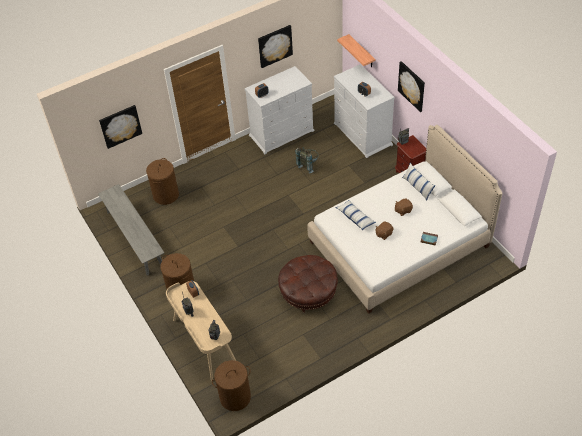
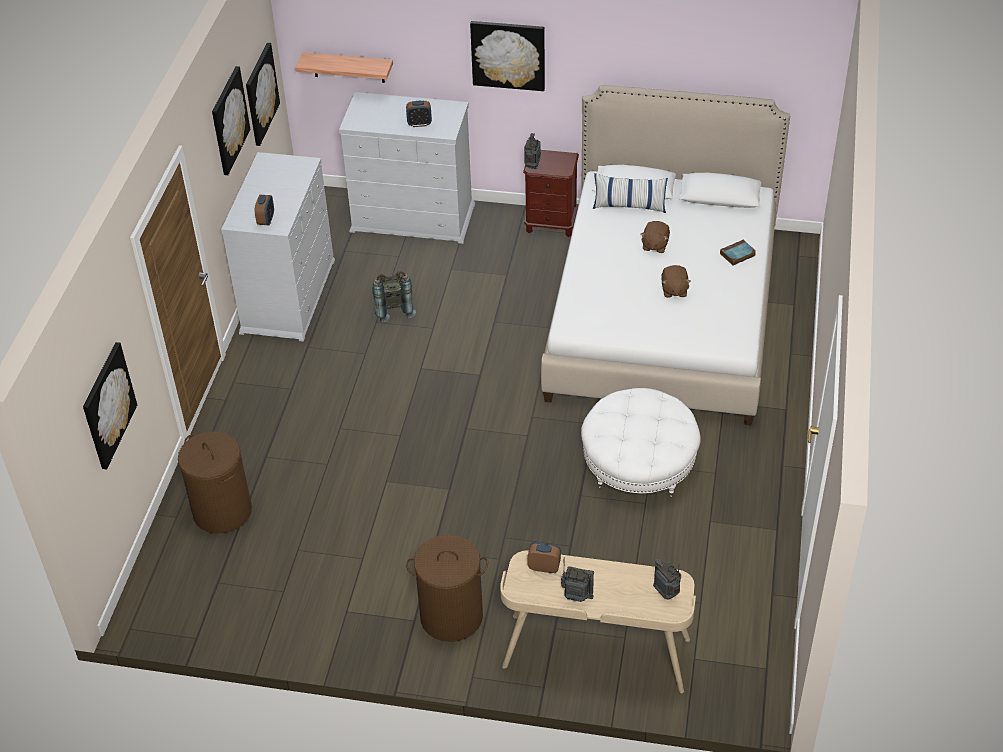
camera: 50 degrees left, 5 degrees down
grey bench [98,184,164,275] -> none
brown laundry basket [212,360,251,411] -> none
brown ottoman [278,255,338,314] -> white ottoman [581,388,701,498]
pillow [335,200,376,230] -> none
none -> picture [246,43,280,146]

